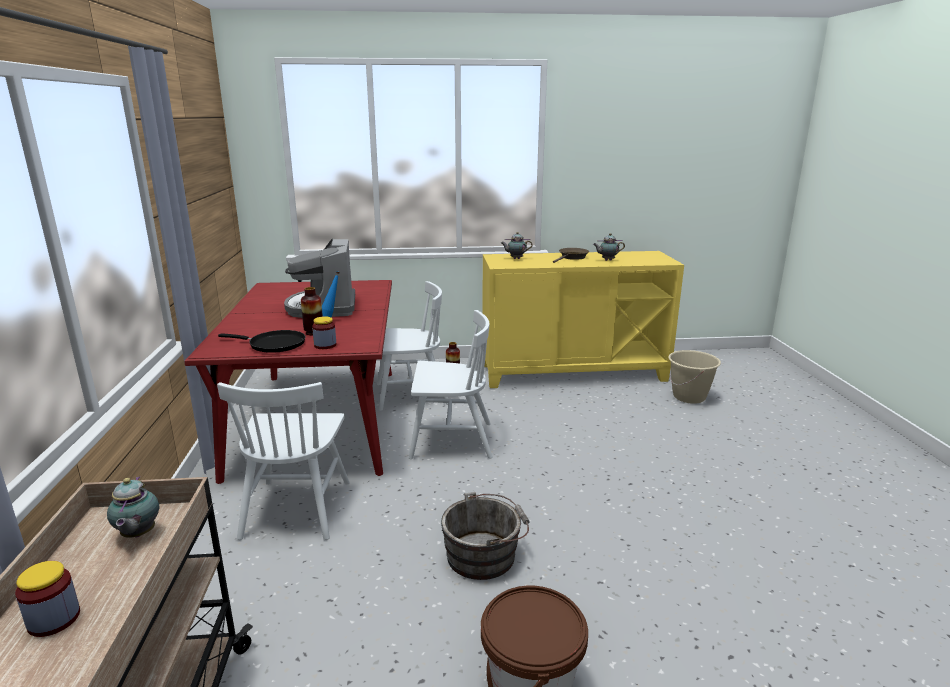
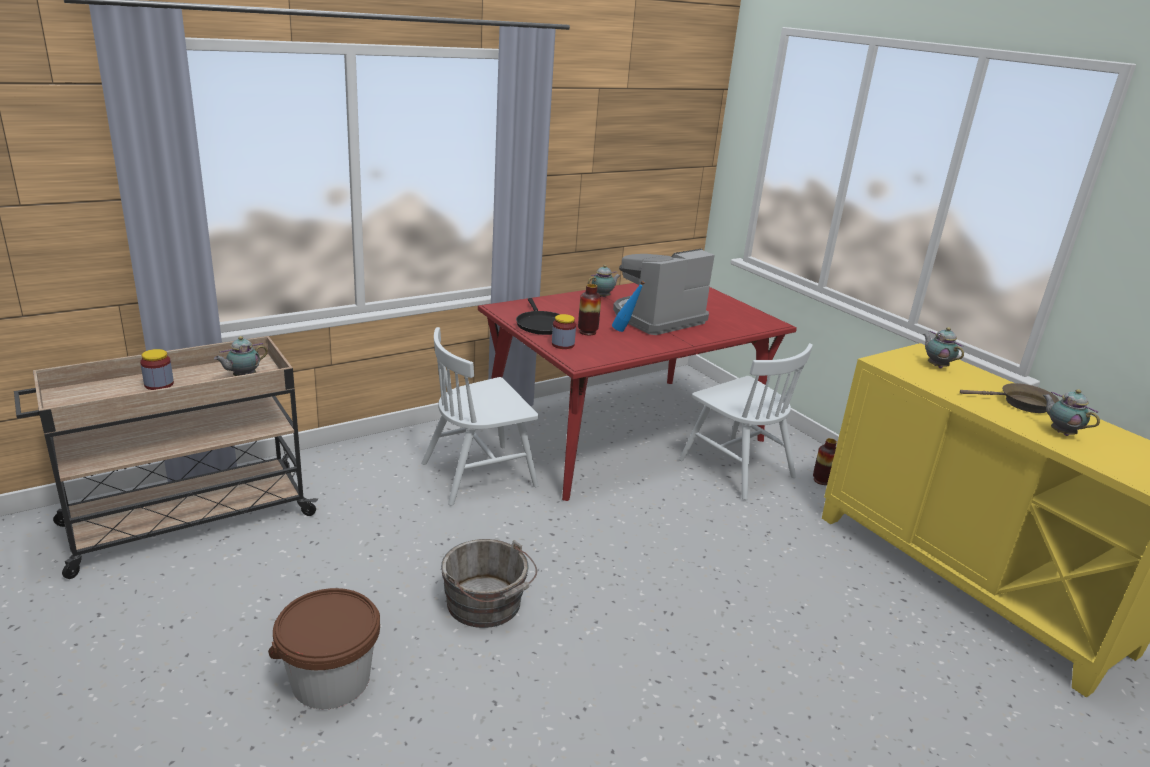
camera: 60 degrees right, 5 degrees up
white chair [409,310,493,459] -> none
beige bucket [668,350,721,404] -> none
none -> teapot [588,265,620,297]

